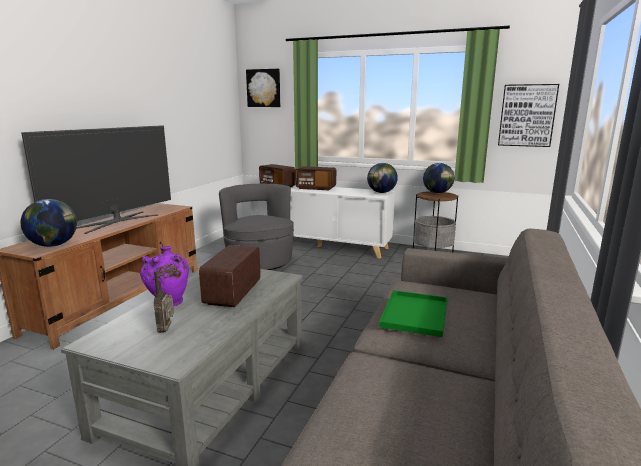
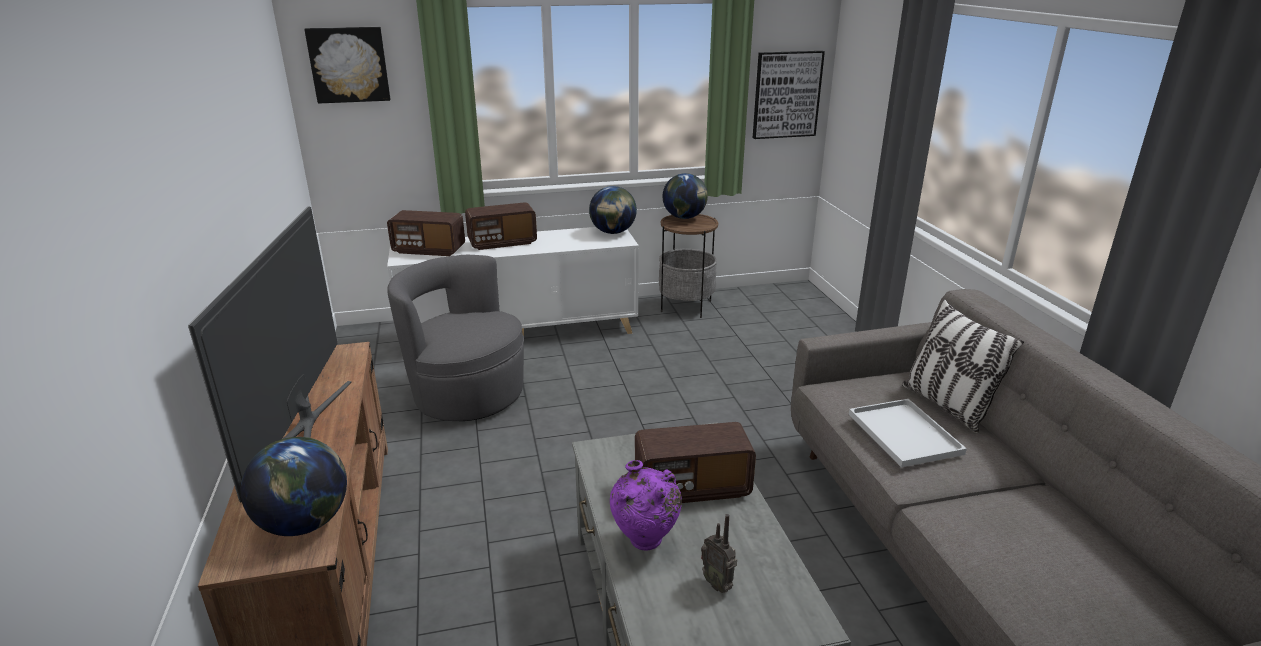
camera: 35 degrees left, 10 degrees up
radio [199,245,261,307] -> radio turned 75 degrees counterclockwise [635,422,756,503]
green tray [379,290,448,337] -> white tray [849,399,967,467]
none -> pillow [902,299,1024,433]

